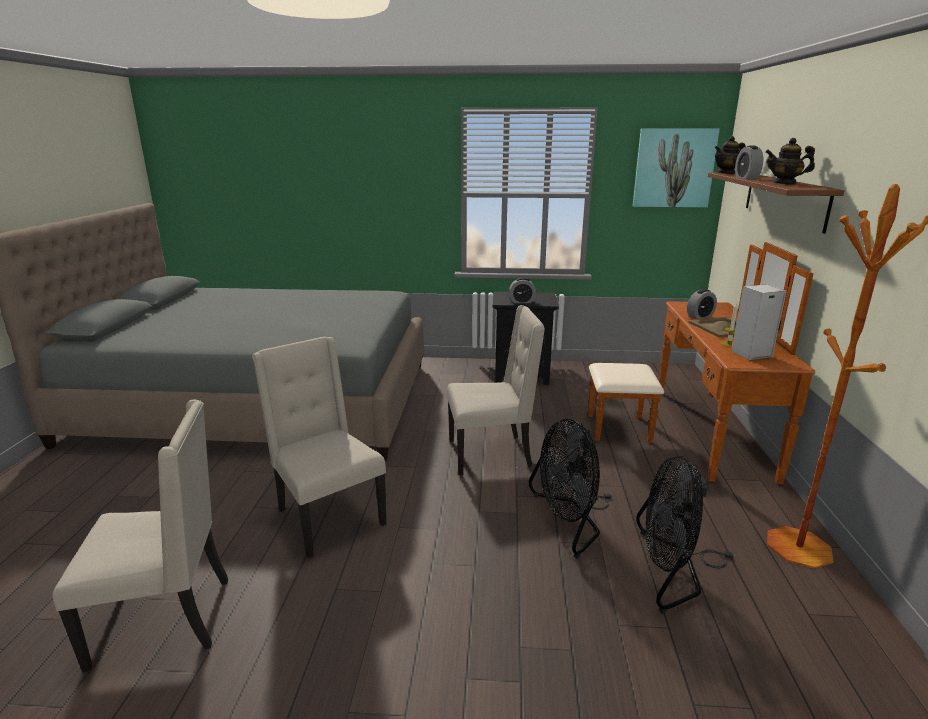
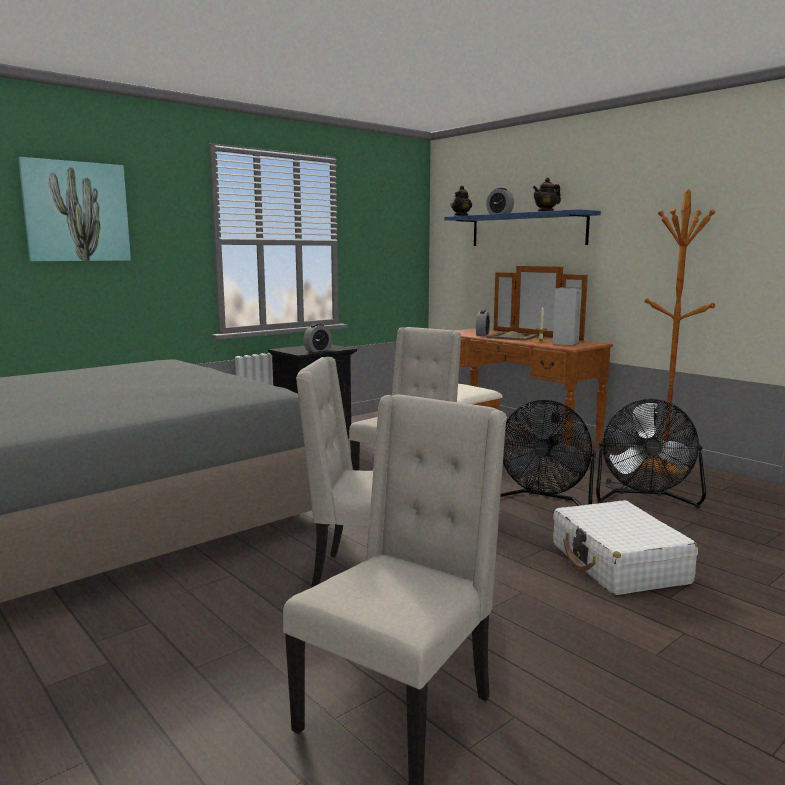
camera: 45 degrees left, 10 degrees down
picture [633,129,720,207] -> picture moved to [18,157,131,261]
black fan [636,456,734,614] -> black fan turned 45 degrees counterclockwise [596,399,706,509]
brown shelf [708,173,845,234] -> blue shelf [444,209,601,246]
none -> white suitcase [553,500,698,595]

